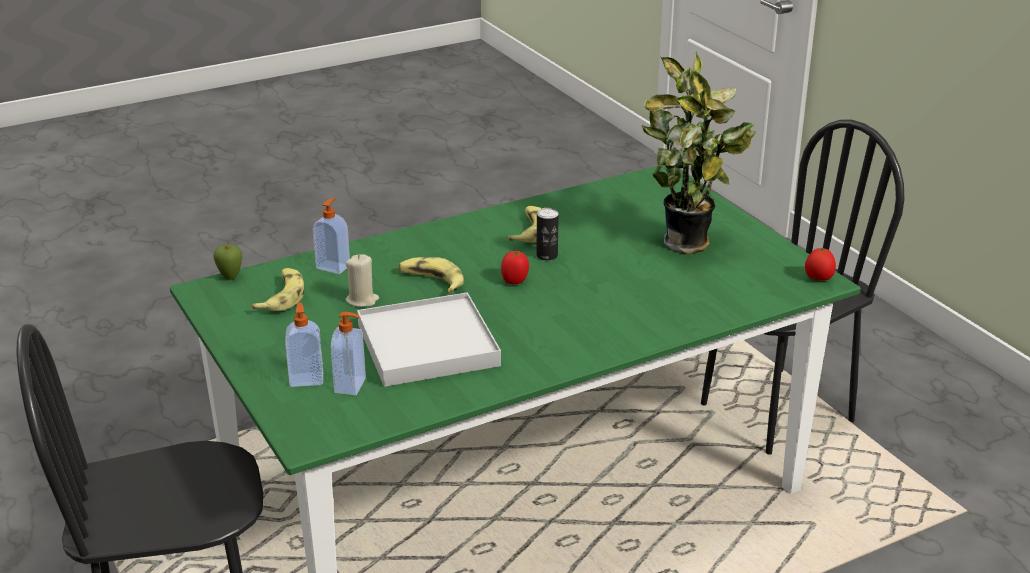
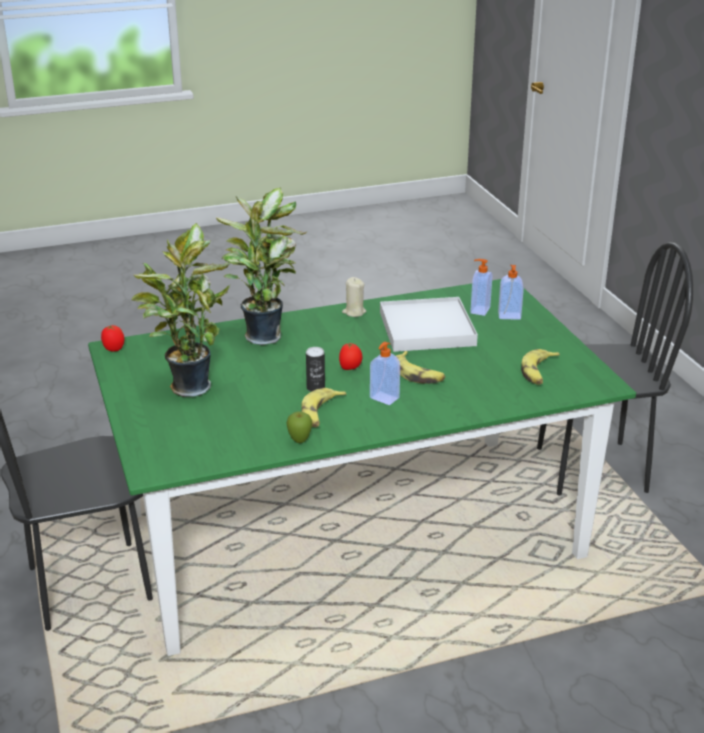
camera: 170 degrees left, 0 degrees up
apple [213,244,242,280] -> apple moved to [286,411,312,443]
soap dispenser [313,198,350,274] -> soap dispenser moved to [370,342,400,405]
beige candle [345,254,379,307] -> beige candle moved to [342,277,366,317]
none -> potted plant [216,187,308,345]

